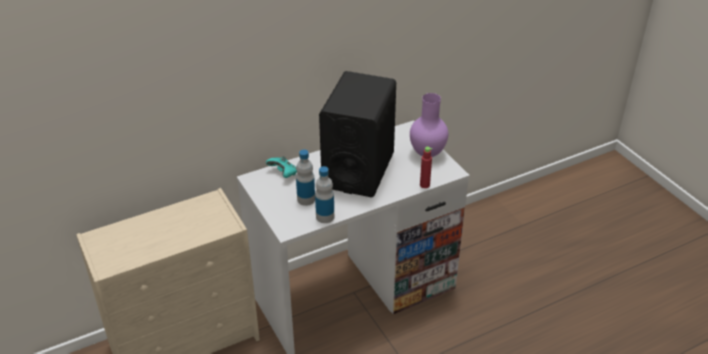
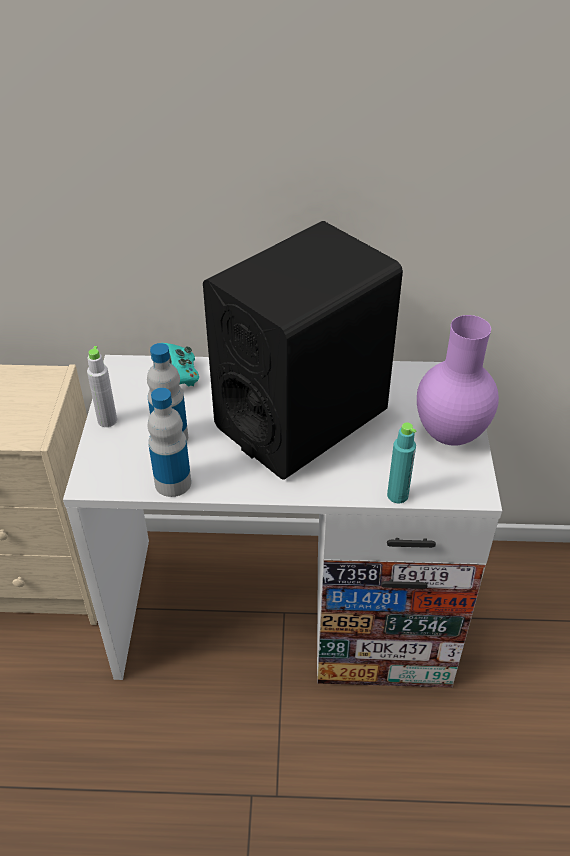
camera: 30 degrees right, 5 degrees up
red bottle [420,147,432,188] -> turquoise bottle [387,423,416,503]
none -> grey bottle [87,346,117,427]

